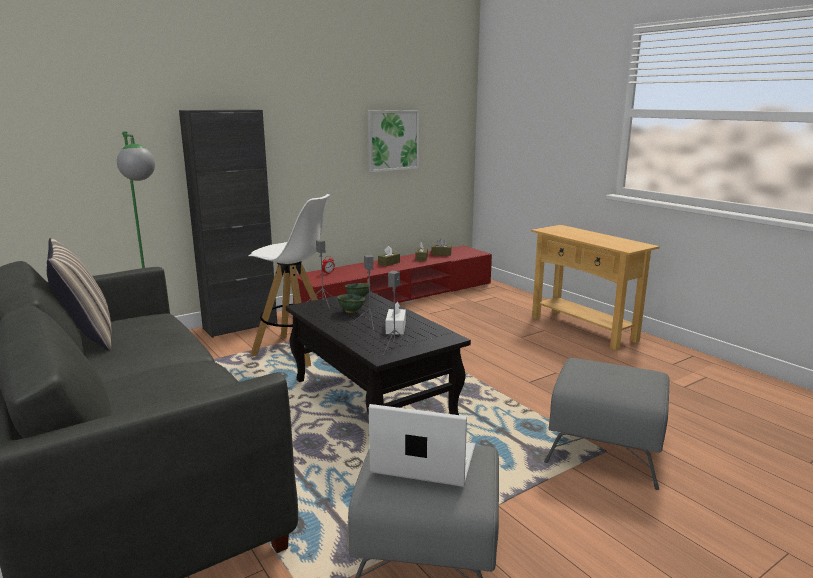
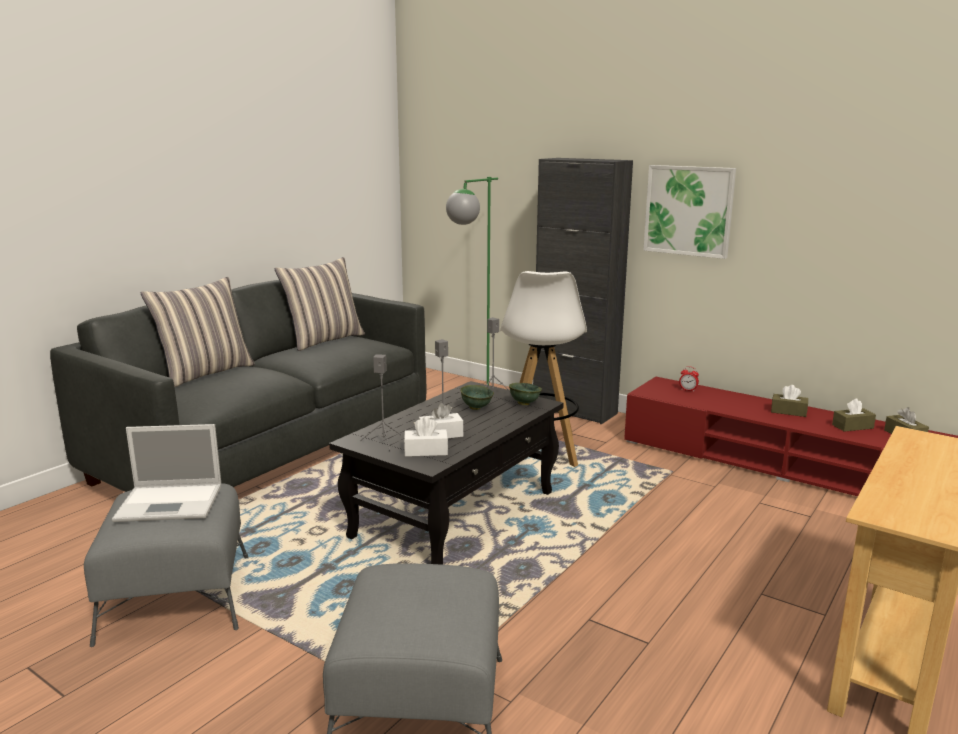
camera: 70 degrees right, 0 degrees up
picture [368,110,419,172] -> picture moved to [643,165,736,259]
laptop [369,404,475,487] -> laptop turned 90 degrees clockwise [112,424,221,522]
none -> pillow [141,277,255,387]
none -> white tissue box [404,417,448,457]

